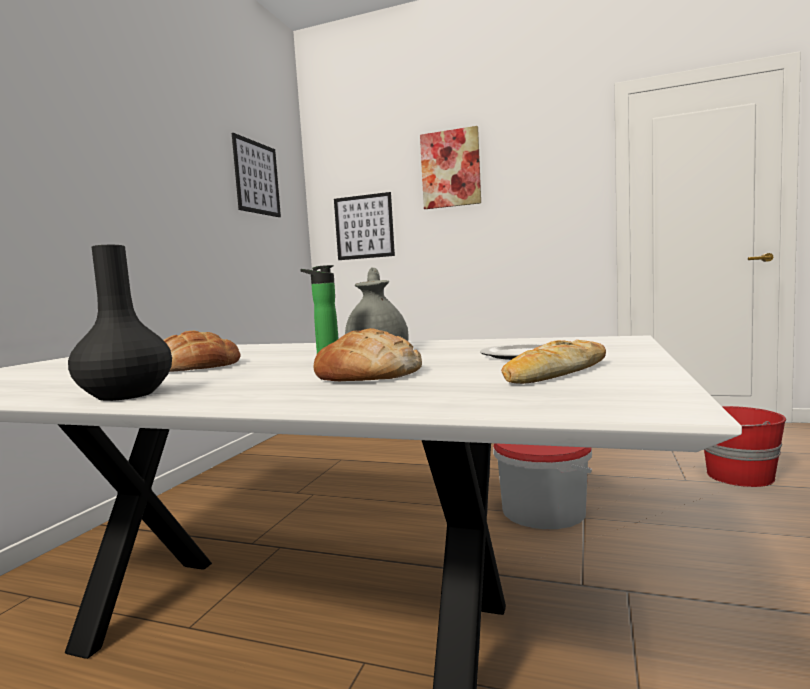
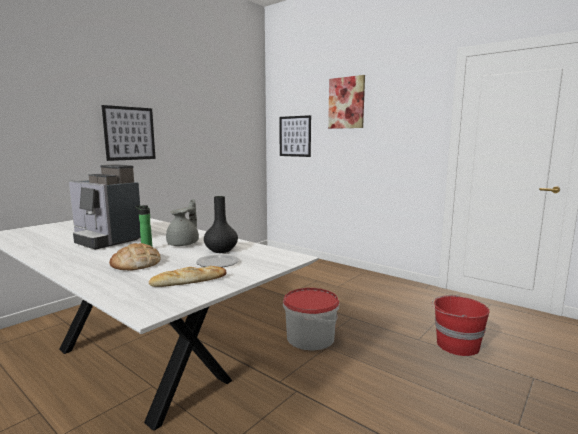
camera: 20 degrees right, 5 degrees up
black vase [68,245,172,401] -> black vase moved to [204,196,238,253]
bread [164,331,240,372] -> coffee machine [69,164,141,250]
picture [232,133,281,217] -> picture moved to [101,105,156,161]

